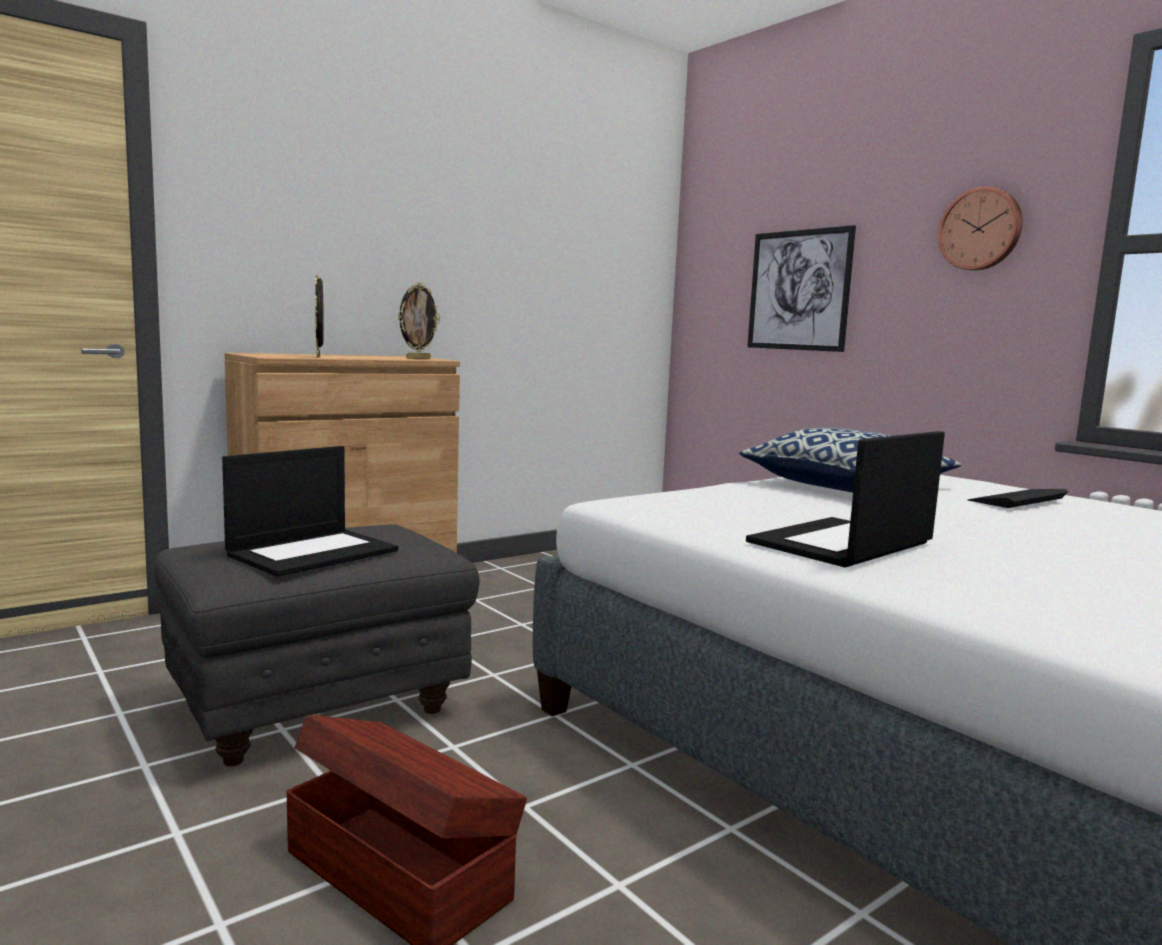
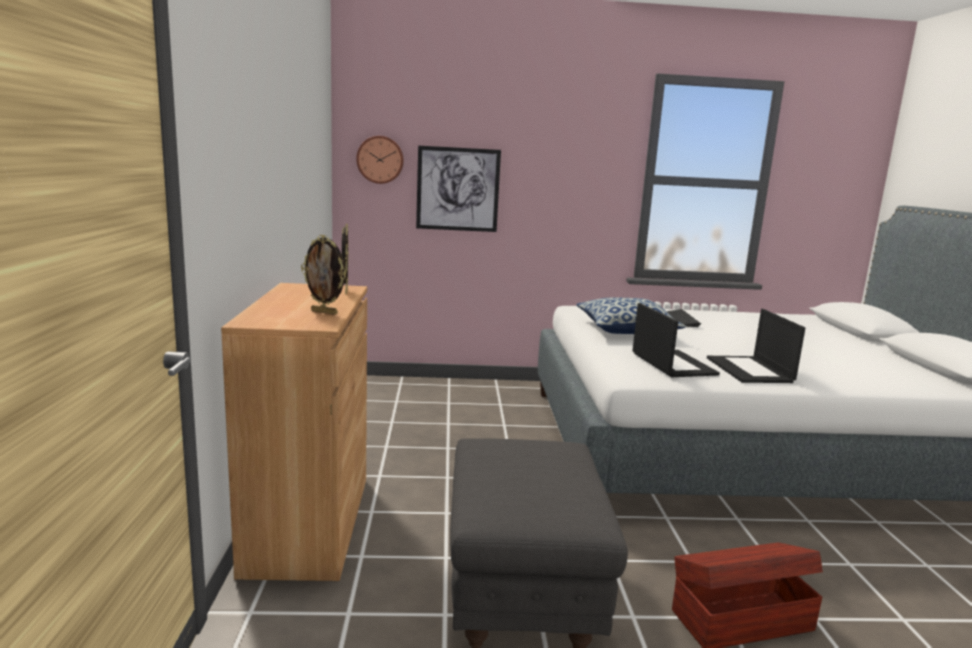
camera: 55 degrees left, 5 degrees up
laptop [222,446,398,577] -> laptop moved to [632,303,720,377]
wall clock [938,187,1023,271] -> wall clock moved to [356,136,404,184]

